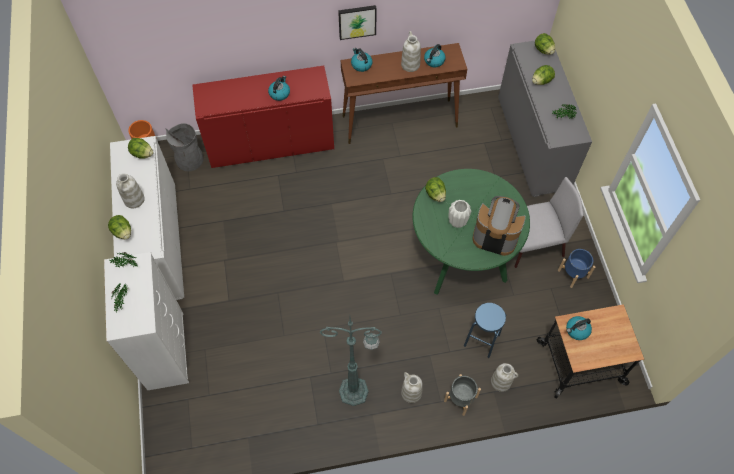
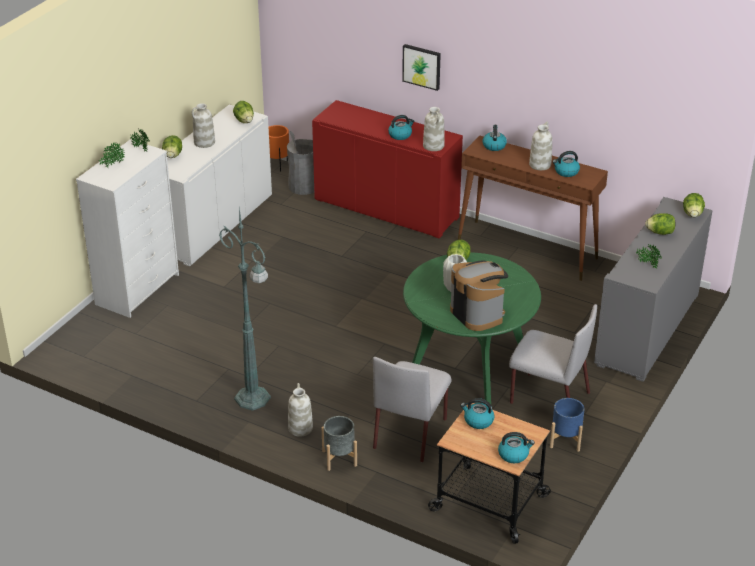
camera: 40 degrees right, 25 degrees down
picture [338,5,377,40] -> picture moved to [402,44,441,91]
blue stool [464,303,506,358] -> grey chair [373,357,451,462]
white vase [491,363,518,392] -> white vase moved to [423,107,444,151]
none -> kettle [498,432,535,463]

